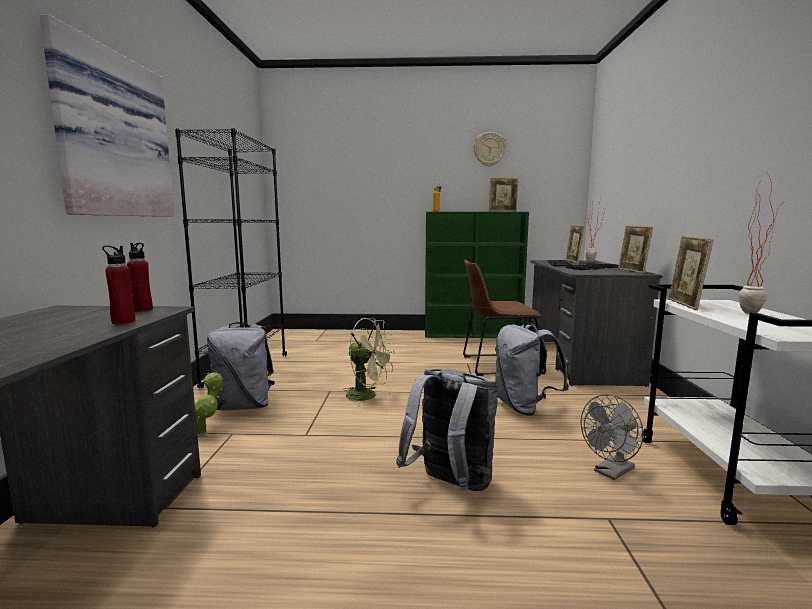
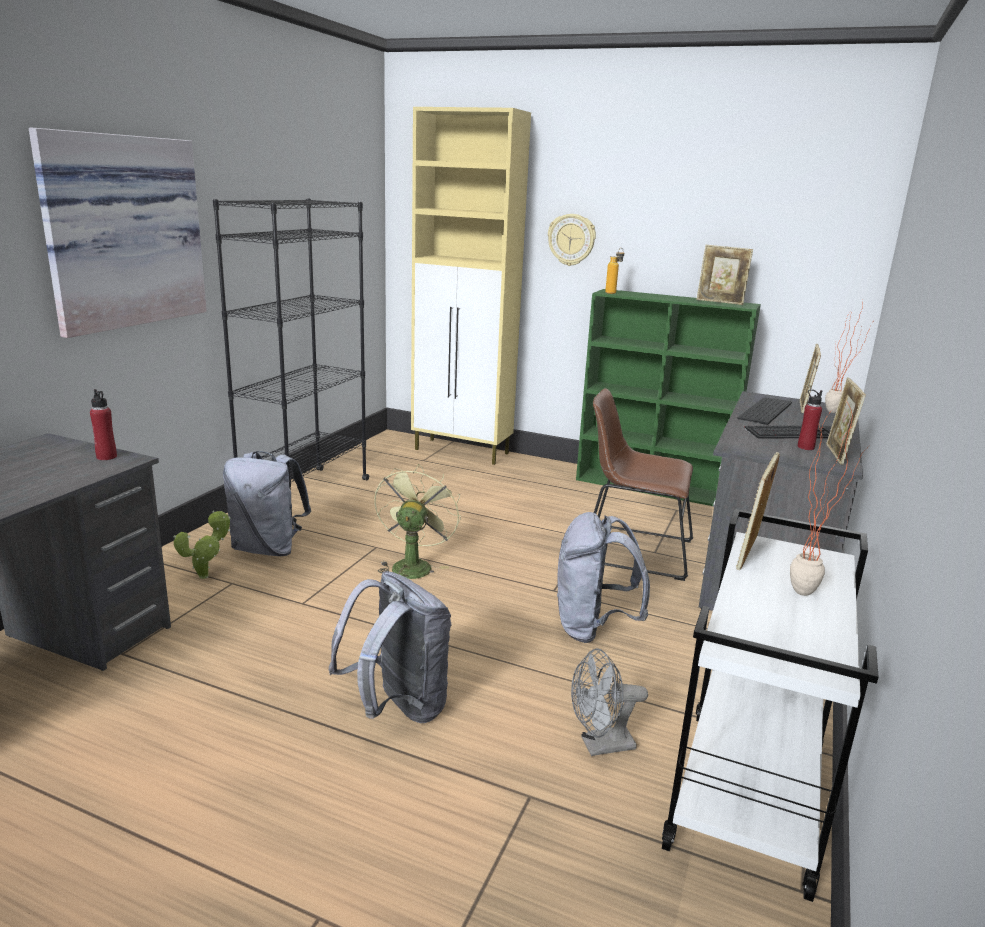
camera: 20 degrees right, 10 degrees up
red bottle [102,246,135,324] -> red bottle moved to [798,389,822,450]
green fan [344,318,395,406] -> green fan turned 120 degrees counterclockwise [374,464,461,579]
wall clock [473,132,506,166] -> wall clock moved to [548,214,596,266]
none -> beige cabinet [411,107,531,465]

